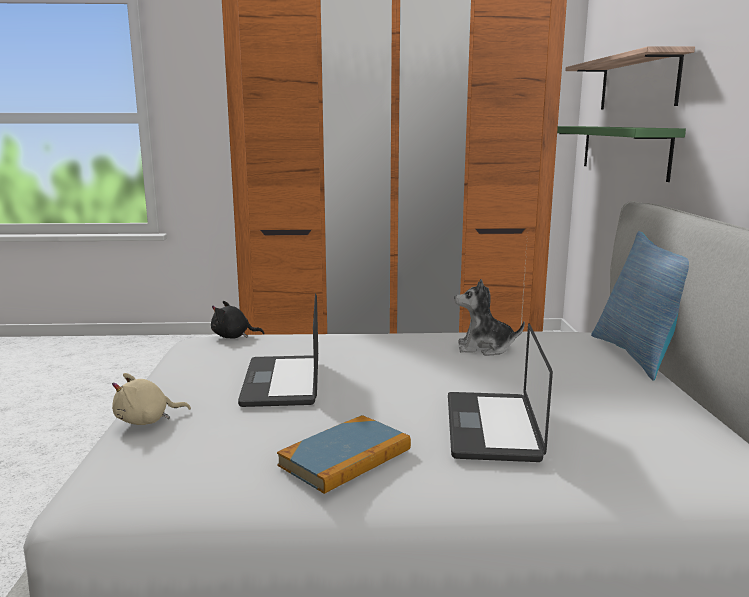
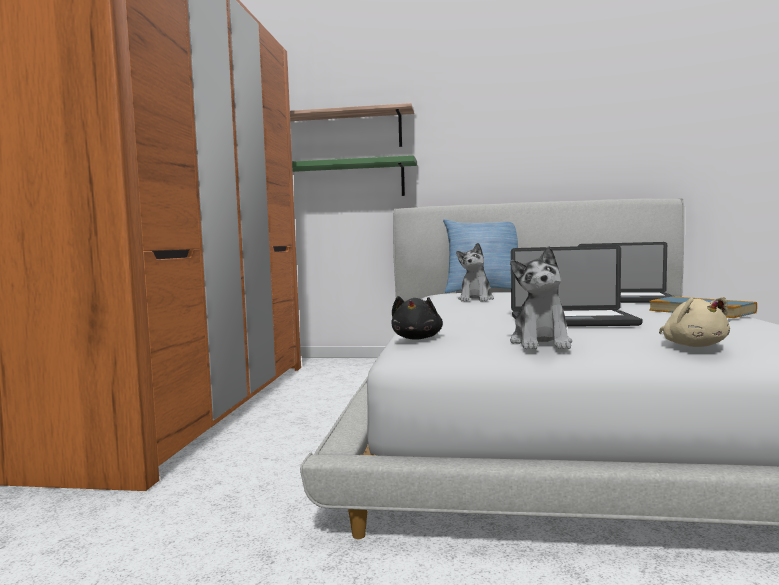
camera: 80 degrees left, 10 degrees down
none -> plush toy [510,246,572,349]

